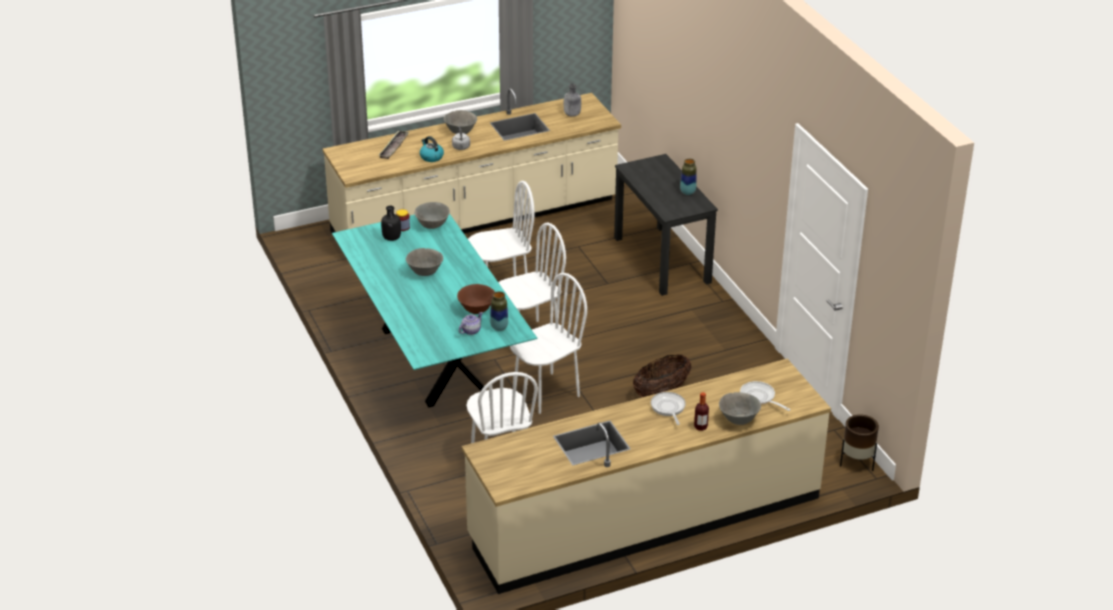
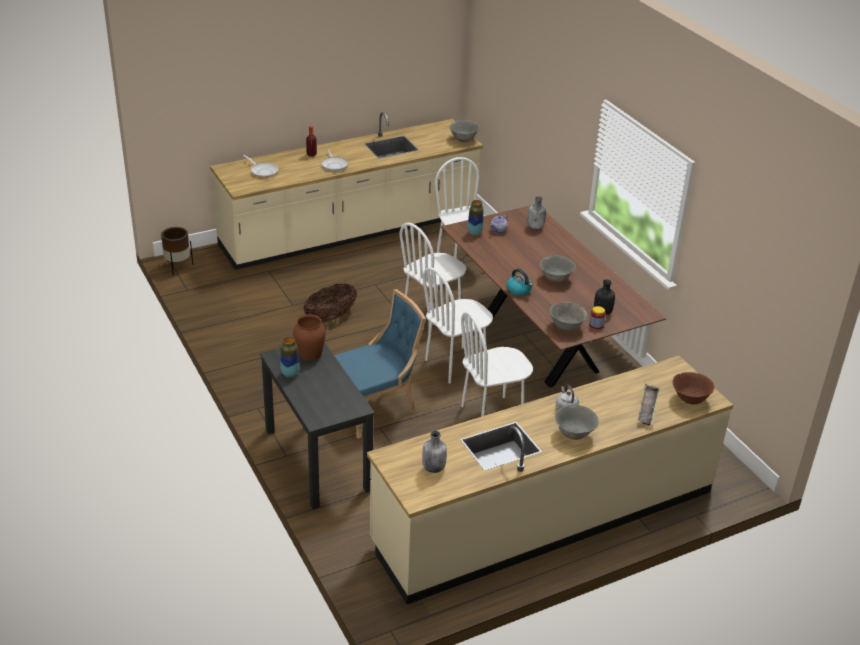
camera: 175 degrees right, 0 degrees up
turquoise dining table [332,214,537,407] -> brown dining table [441,205,666,388]
kettle [420,136,444,162] -> kettle moved to [507,269,533,296]
brown bowl [457,284,495,314] -> brown bowl moved to [672,372,714,404]
grey bowl [719,392,761,425] -> grey bowl moved to [449,120,479,142]
none -> brown vase [293,314,326,361]
none -> blue chair [334,289,426,439]
none -> grey bottle [528,196,546,229]

